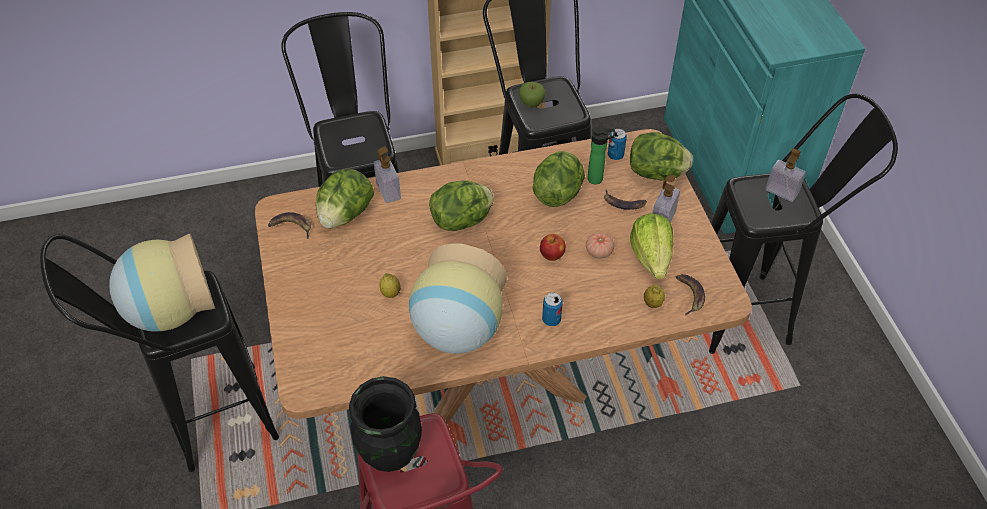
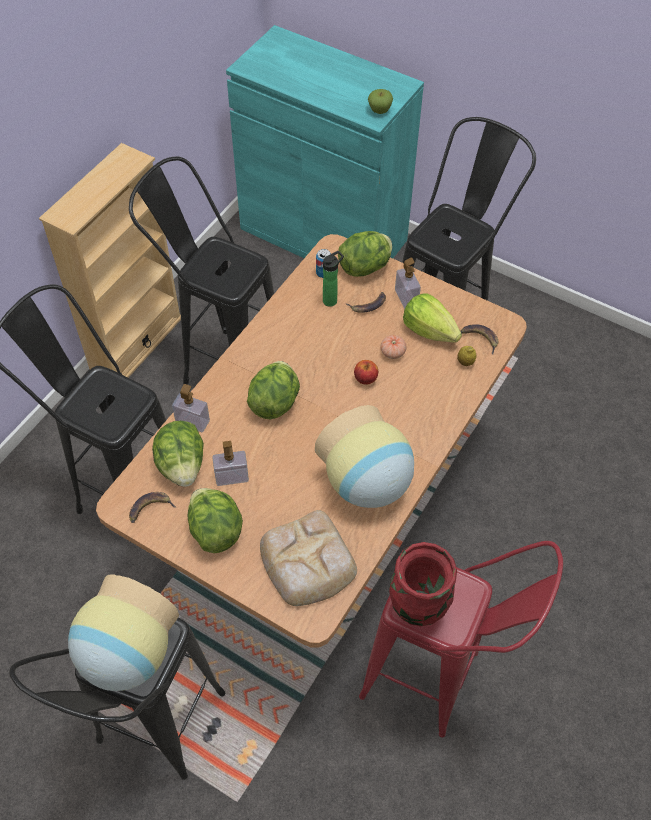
camera: 45 degrees left, 5 degrees up
black vase [349,376,422,472] -> red vase [389,542,457,626]
lemon [380,273,401,298] -> none
apple [519,82,546,107] -> apple moved to [368,89,393,114]
lettuce [532,151,585,207] -> lettuce moved to [187,488,243,553]
can [542,293,563,326] -> none
soap dispenser [765,148,806,202] -> soap dispenser moved to [212,441,249,486]
none -> bread [260,510,357,606]

